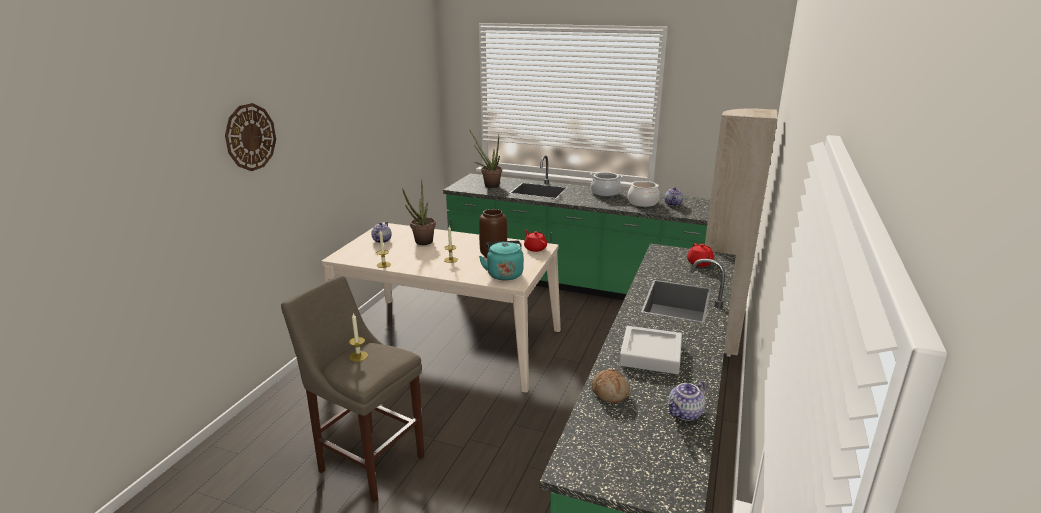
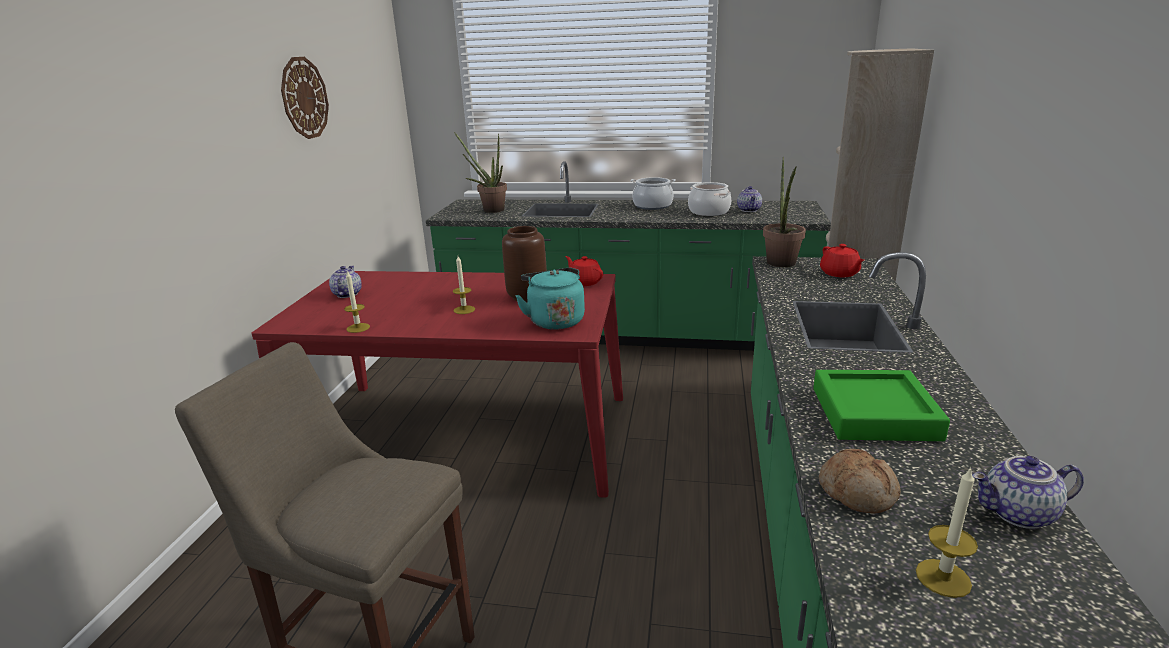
camera: 10 degrees left, 0 degrees up
wall clock [225,103,276,171] -> wall clock moved to [281,57,329,139]
beige dining table [322,222,561,392] -> red dining table [251,271,623,498]
candle [349,312,368,362] -> candle moved to [916,467,978,598]
potted plant [402,178,436,245] -> potted plant moved to [763,157,806,267]
grey tray [619,326,682,374] -> green tray [813,370,950,441]
teapot [667,381,707,421] -> teapot turned 45 degrees clockwise [972,456,1084,529]

